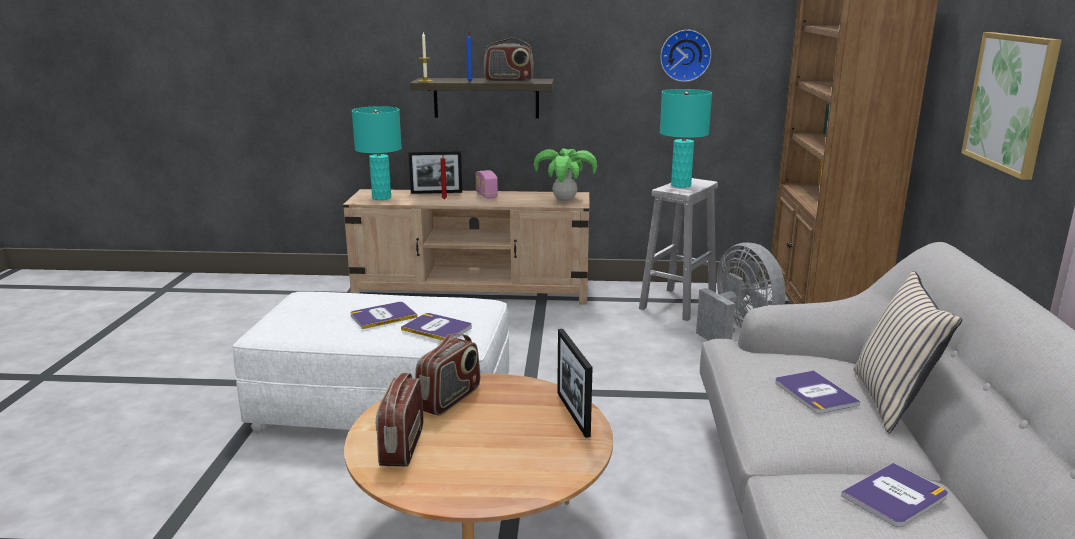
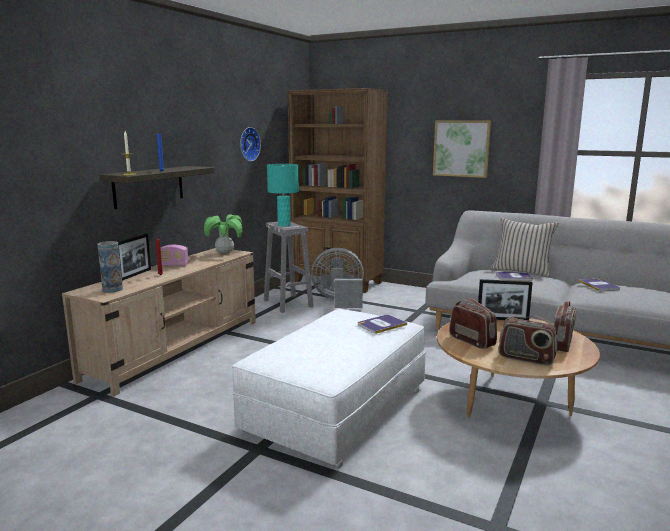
camera: 65 degrees left, 5 degrees down
book [350,302,417,329] -> none
turquoise table lamp [352,106,402,200] -> vase [97,241,123,293]
radio [484,37,534,82] -> radio moved to [554,301,576,352]

